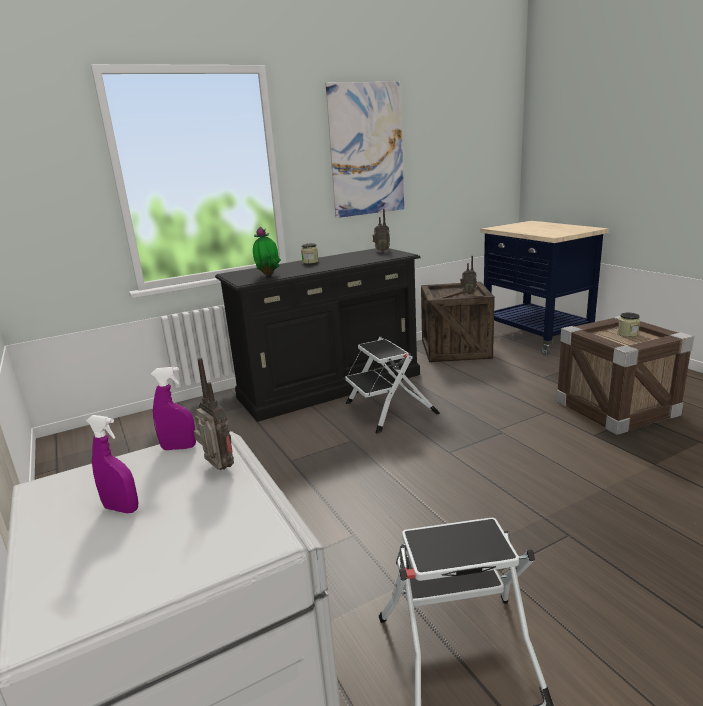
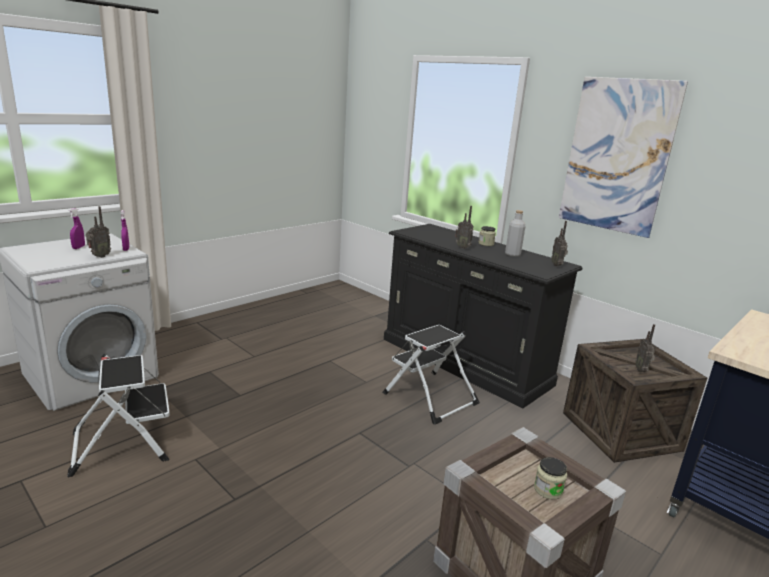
camera: 70 degrees right, 0 degrees up
potted plant [253,227,281,276] -> none
none -> radio [455,206,474,249]
none -> grey bottle [505,210,525,257]

